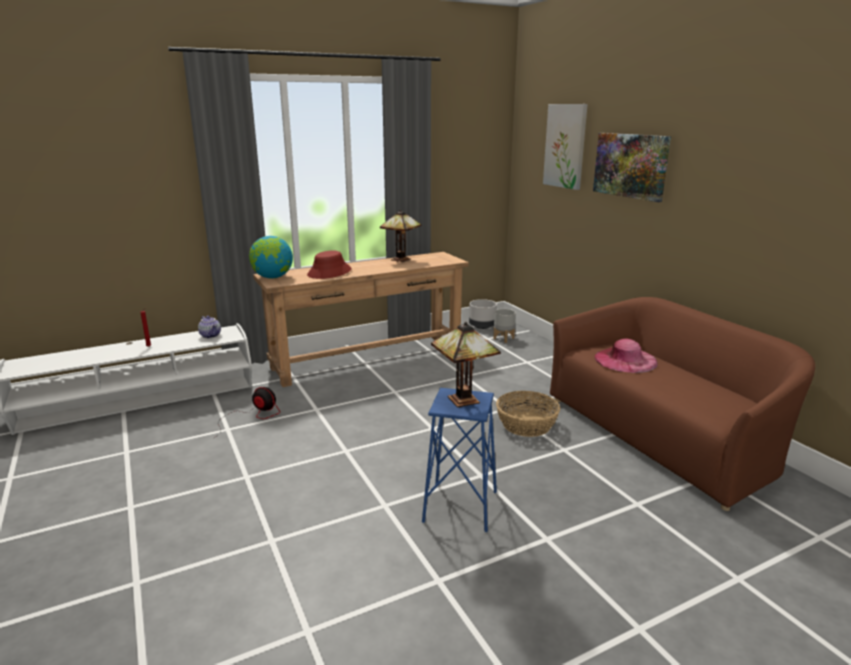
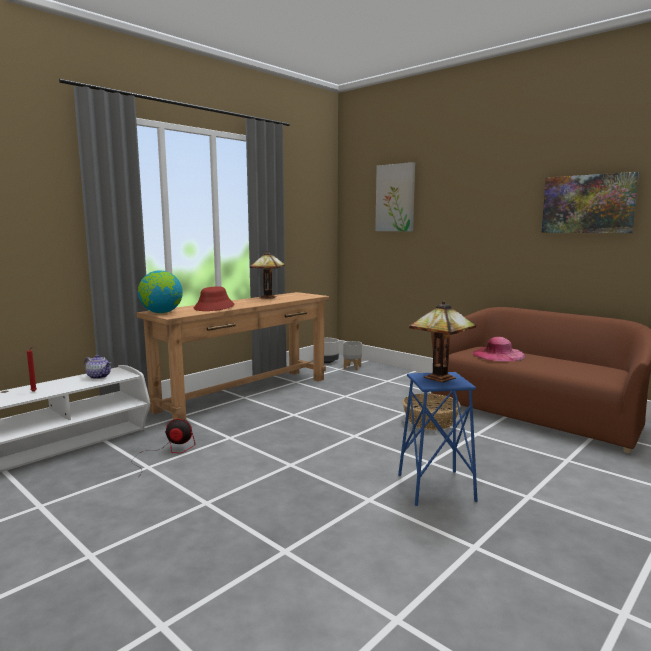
camera: 20 degrees left, 10 degrees down
picture [593,133,671,202] -> picture moved to [542,172,639,233]

